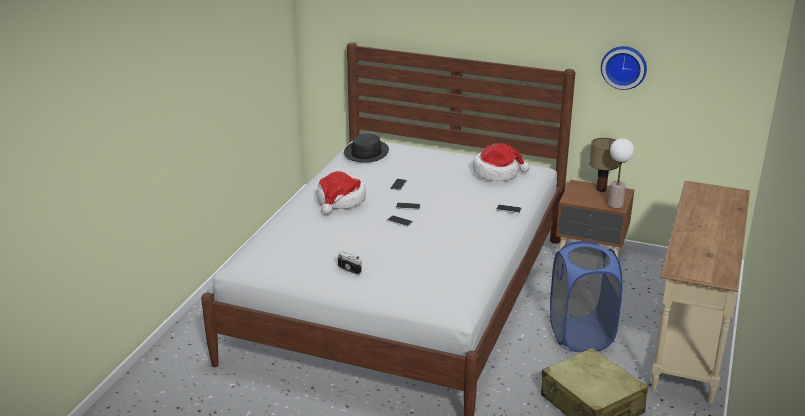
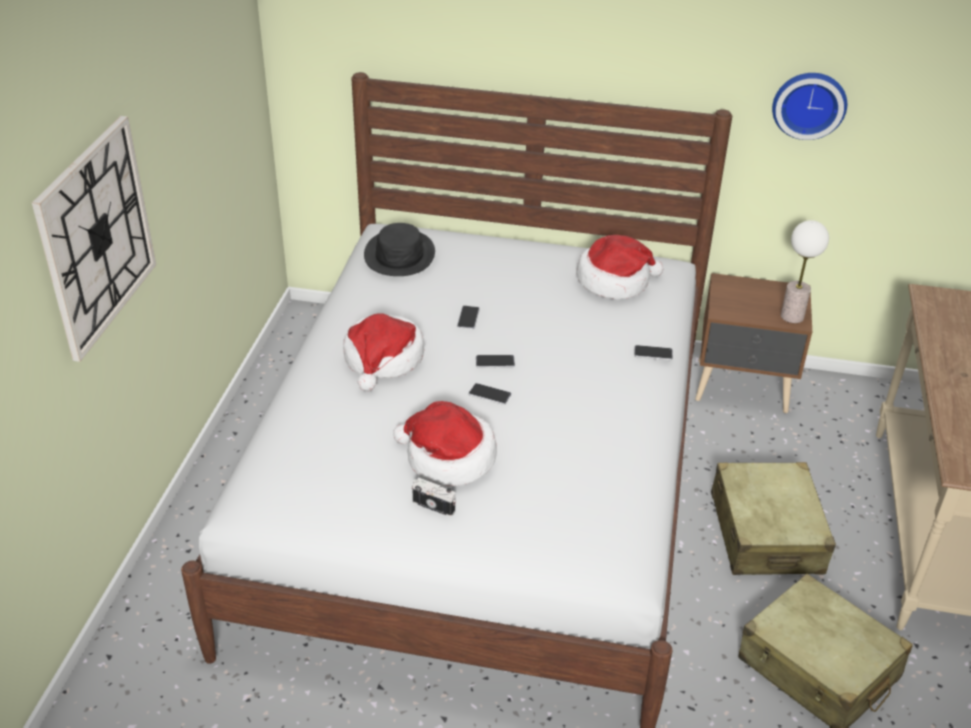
camera: 10 degrees left, 10 degrees up
blue laundry basket [550,241,622,352] -> beige suitcase [711,462,836,575]
table lamp [589,138,619,192] -> none
none -> wall clock [32,116,156,362]
none -> hat [393,401,497,486]

